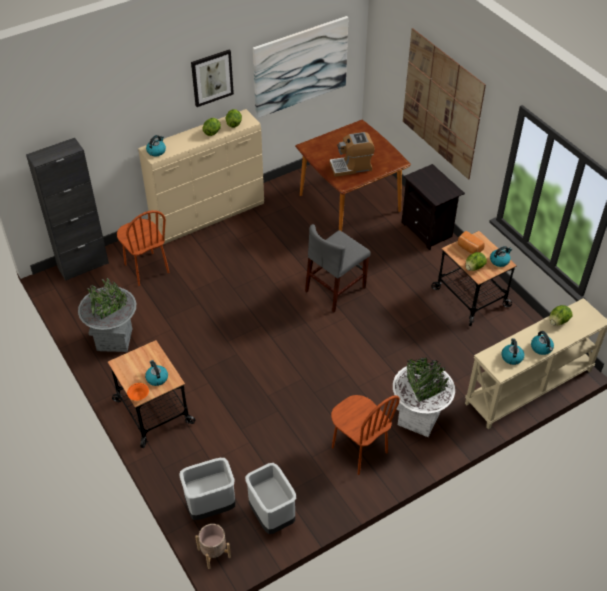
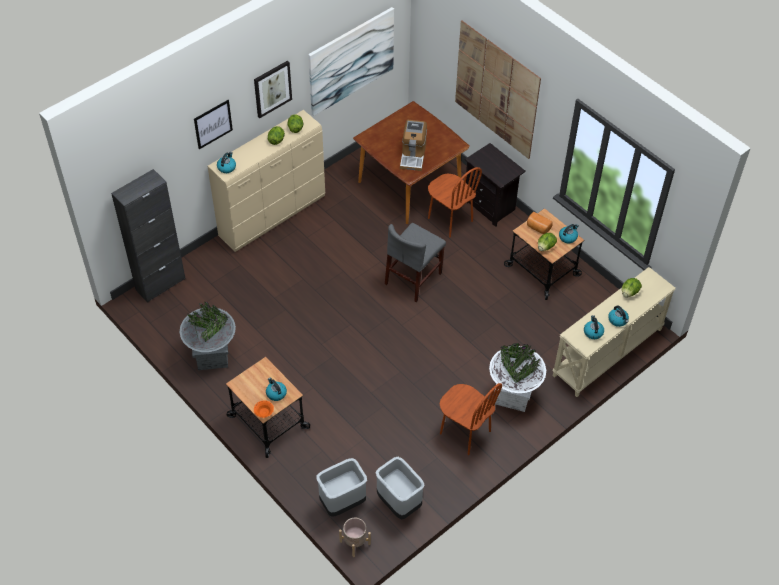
camera: 10 degrees left, 5 degrees up
brown chair [117,210,170,286] -> brown chair moved to [428,167,482,237]
coffee machine [329,132,375,177] -> coffee machine turned 60 degrees counterclockwise [400,120,427,171]
none -> picture [194,100,233,149]

